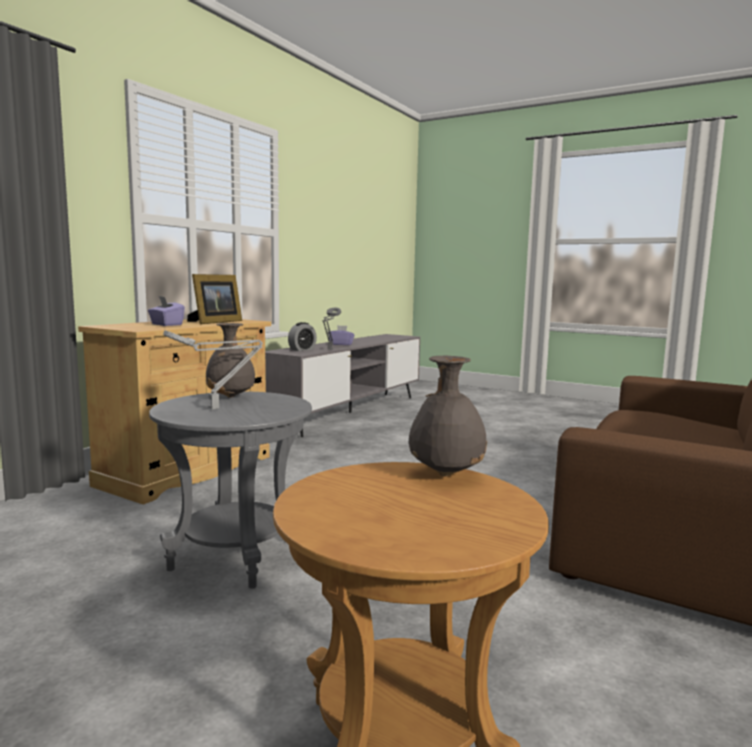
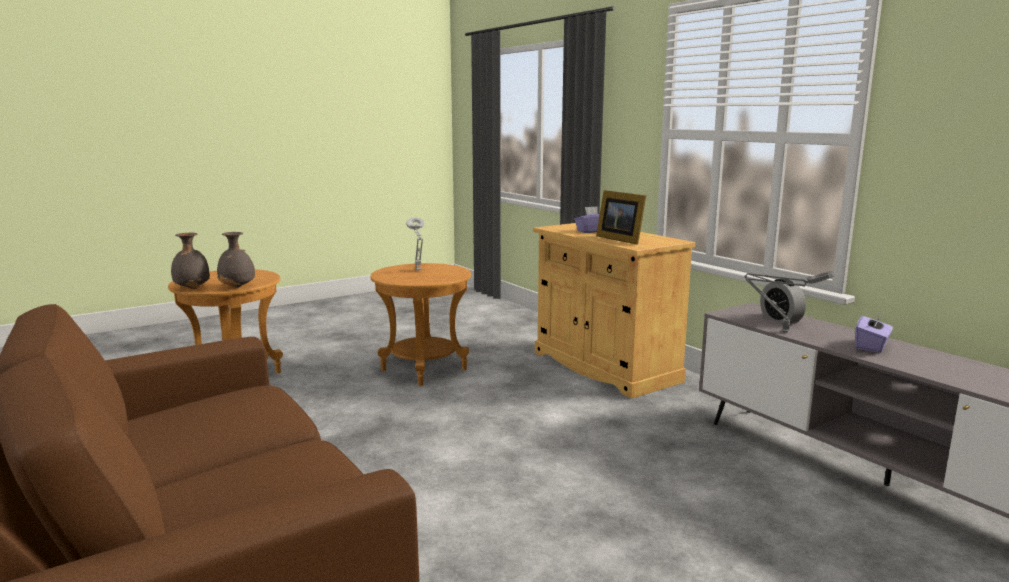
camera: 115 degrees right, 5 degrees up
grey side table [149,392,312,589] -> brown side table [370,263,471,386]
grey vase [206,323,255,398] -> grey vase moved to [171,233,210,289]

